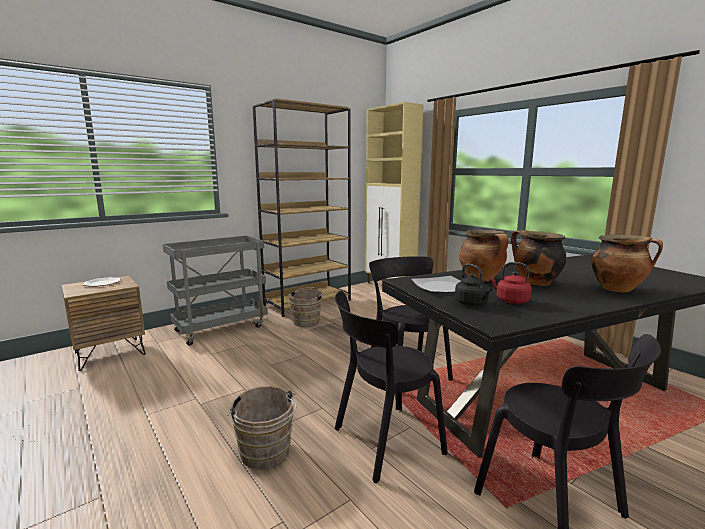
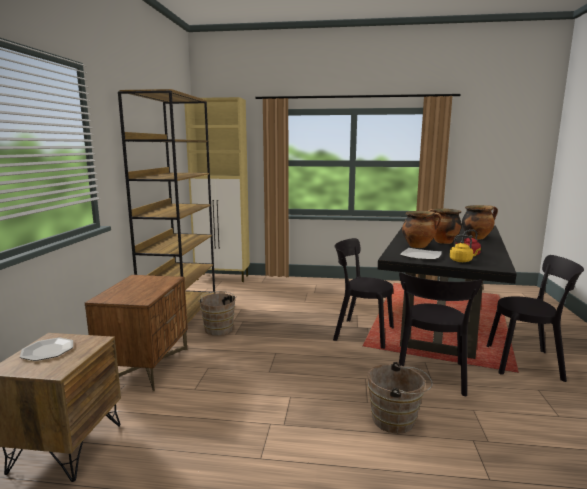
camera: 45 degrees left, 0 degrees up
grey cart [163,235,268,346] -> brown nightstand [85,275,188,391]
black kettle [455,264,492,306] -> yellow kettle [450,235,481,262]

